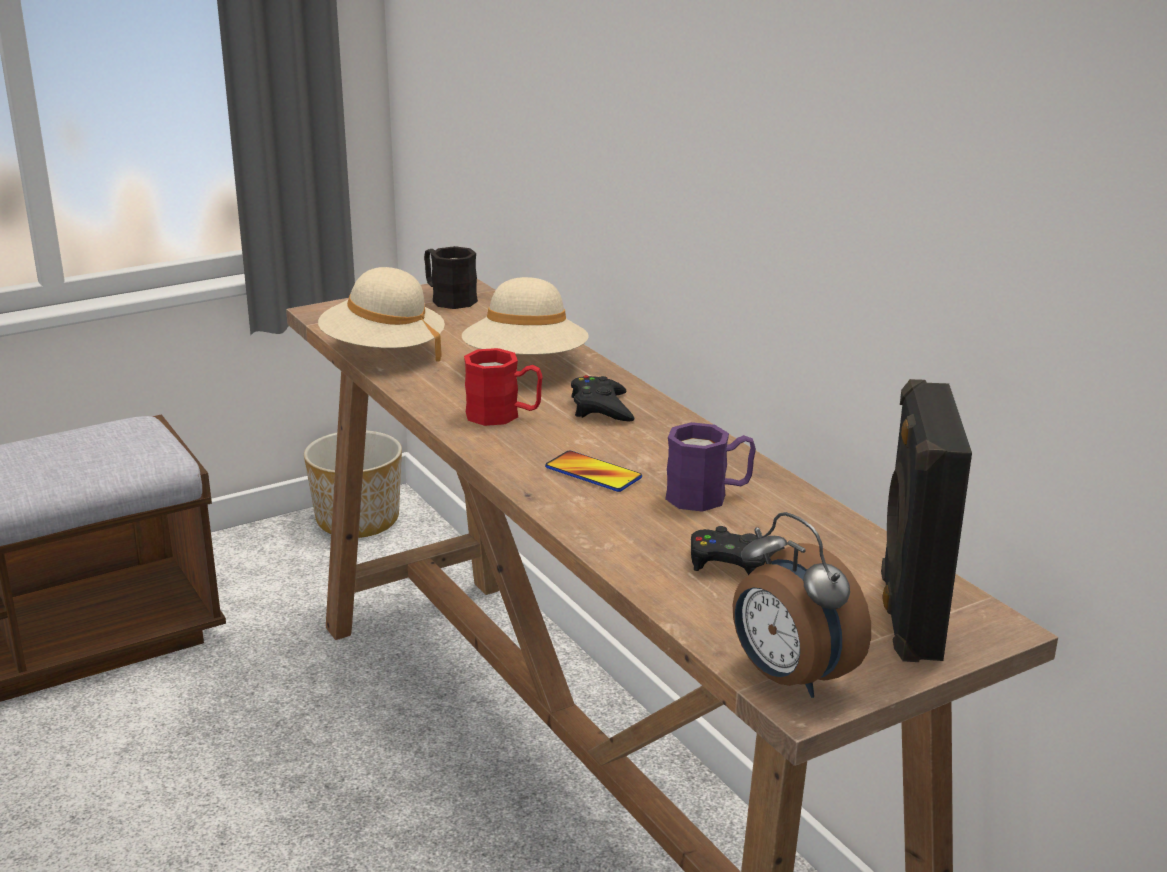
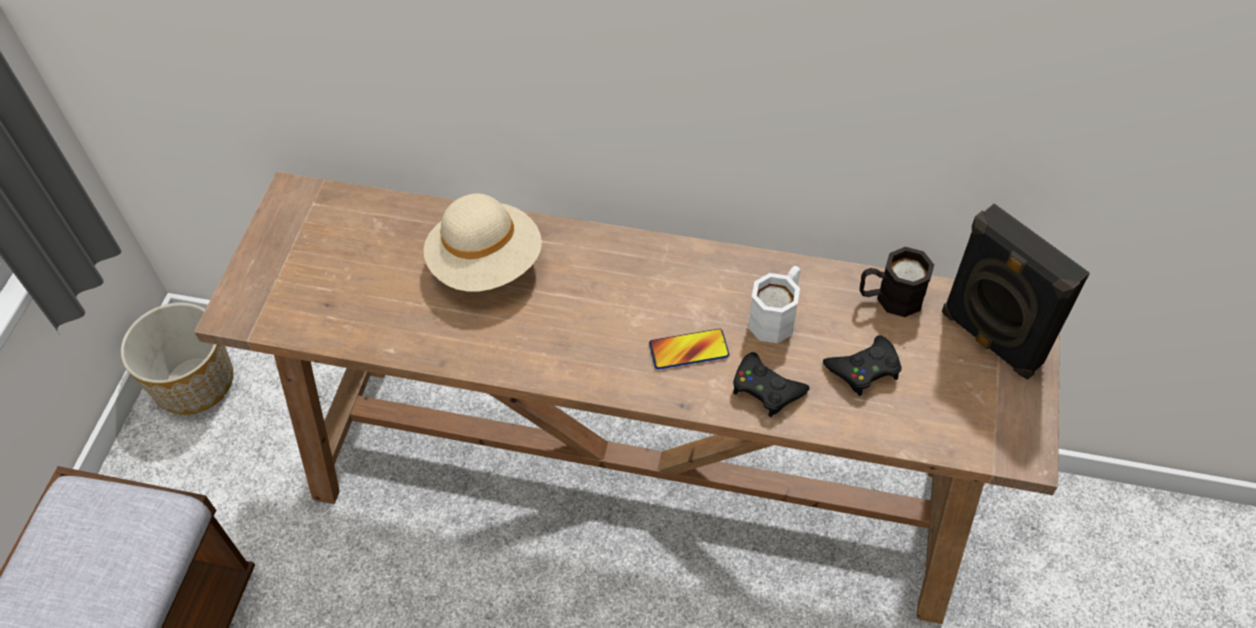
camera: 45 degrees left, 30 degrees up
beige hat [318,267,445,361] -> none
black mug [424,246,478,309] -> black mug moved to [860,247,934,317]
red mug [464,348,543,426] -> none
black game controller [571,375,634,421] -> black game controller moved to [733,352,809,417]
purple mug [665,422,756,512] -> white mug [748,266,800,343]
alarm clock [733,512,871,698] -> none

